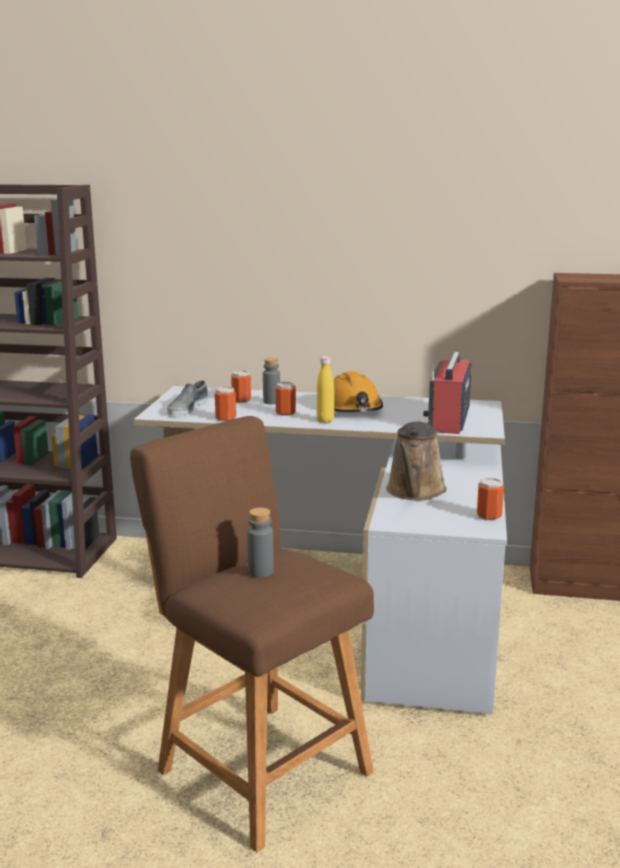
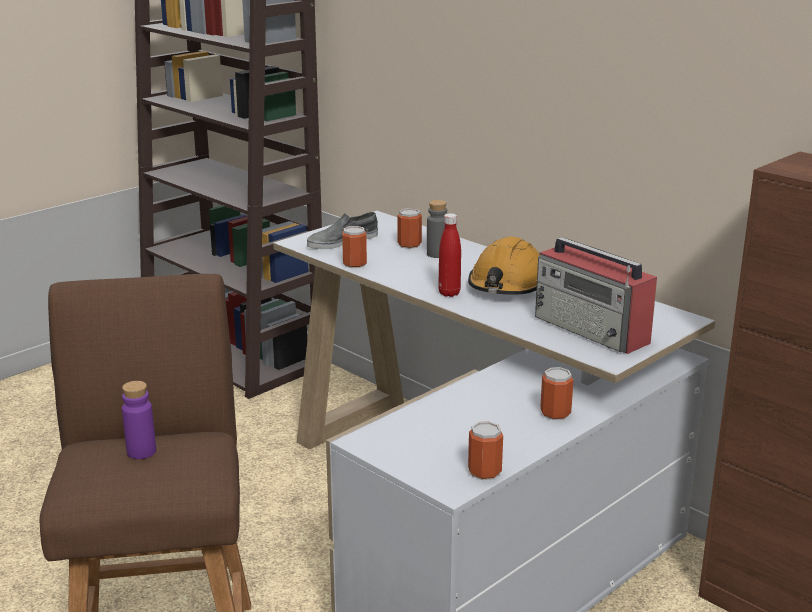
camera: 35 degrees right, 5 degrees up
grey bottle [247,508,274,578] -> purple bottle [122,381,156,459]
can [276,382,296,416] -> can moved to [540,367,574,420]
yellow bottle [317,356,334,423] -> red bottle [438,213,461,297]
brown watering can [386,419,447,500] -> none
radio [423,352,472,434] -> radio turned 90 degrees counterclockwise [535,237,657,354]

